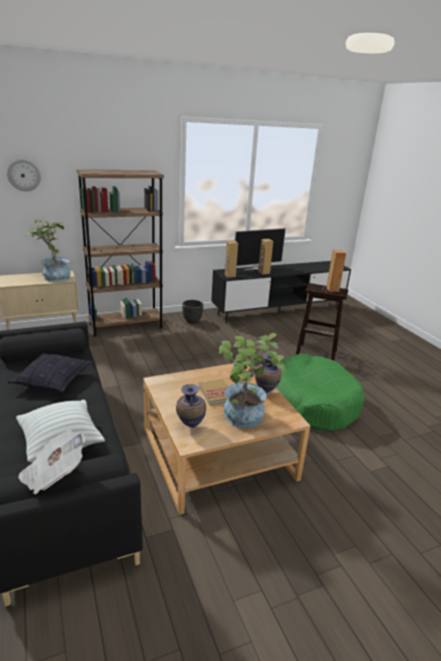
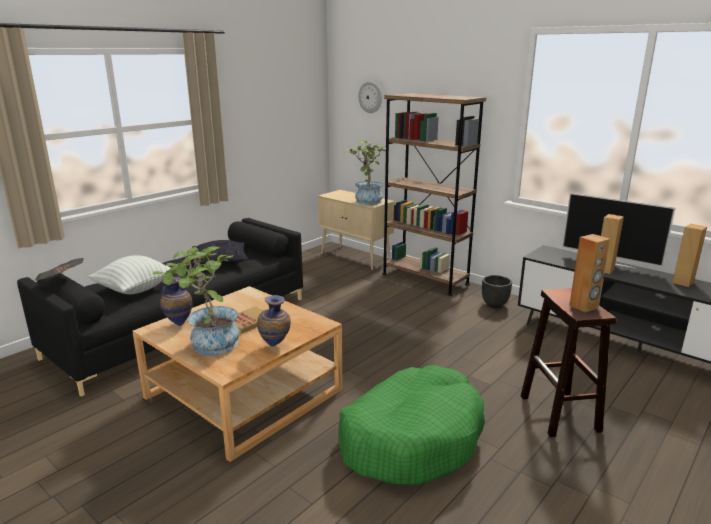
camera: 65 degrees right, 5 degrees down
brown speaker [225,241,238,278] -> brown speaker moved to [672,224,707,287]

